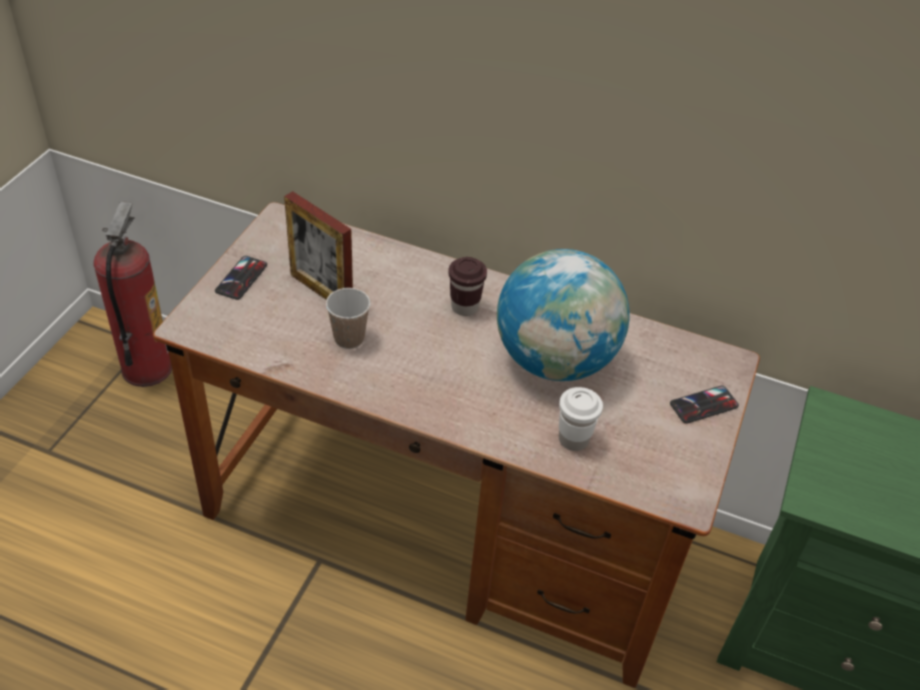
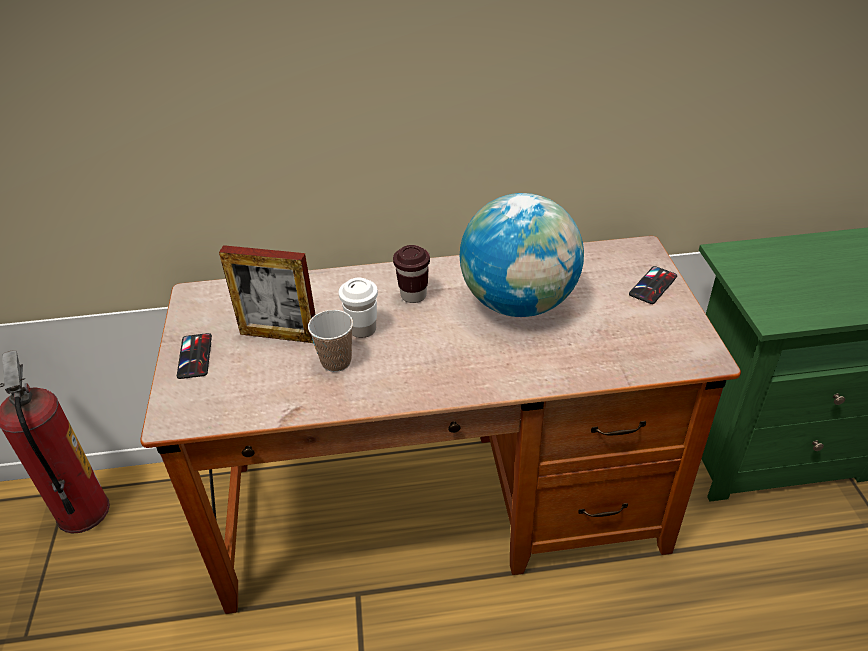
camera: 25 degrees left, 5 degrees down
white cup [559,387,603,451] -> white cup moved to [339,278,378,338]

